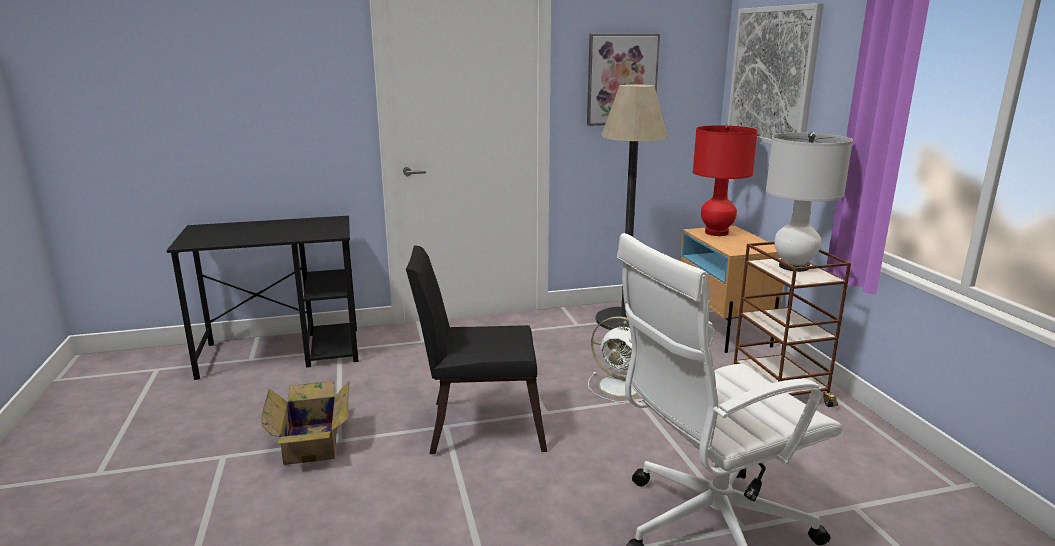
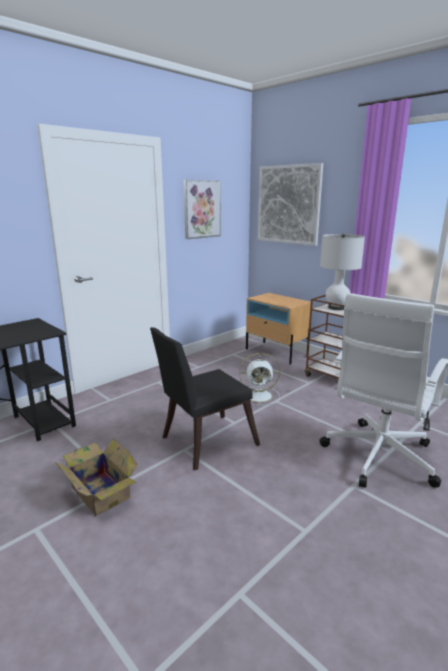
camera: 30 degrees left, 0 degrees up
floor lamp [596,84,668,330] -> none
red table lamp [693,125,758,236] -> none

